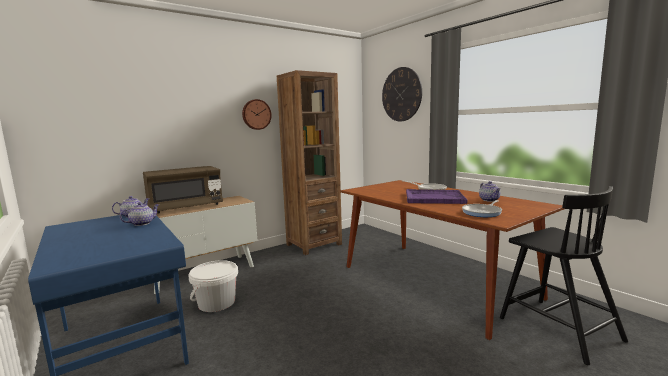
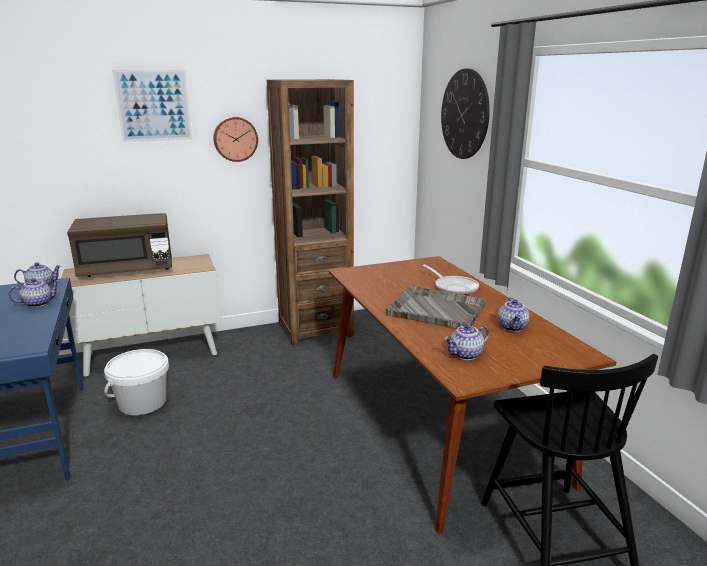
camera: 15 degrees right, 10 degrees up
purple tray [406,189,467,204] -> grey tray [386,286,486,329]
frying pan [462,200,502,217] -> teapot [444,324,489,360]
none -> picture [112,70,192,142]

